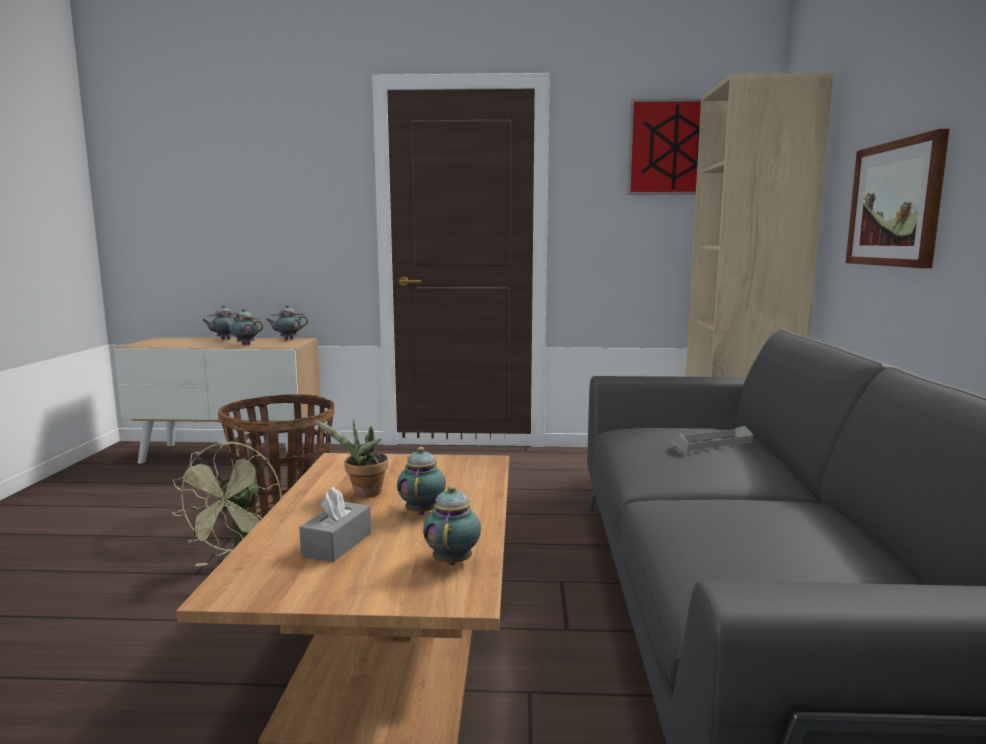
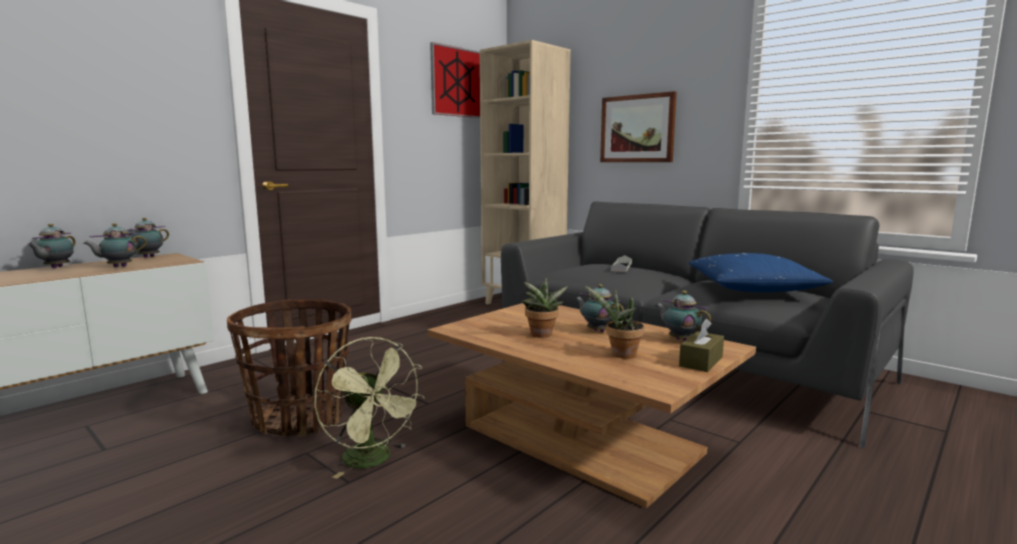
camera: 50 degrees left, 0 degrees up
grey tissue box [299,487,371,562] -> potted plant [584,285,644,359]
none -> brown tissue box [679,319,724,372]
none -> blue pillow [689,253,833,292]

